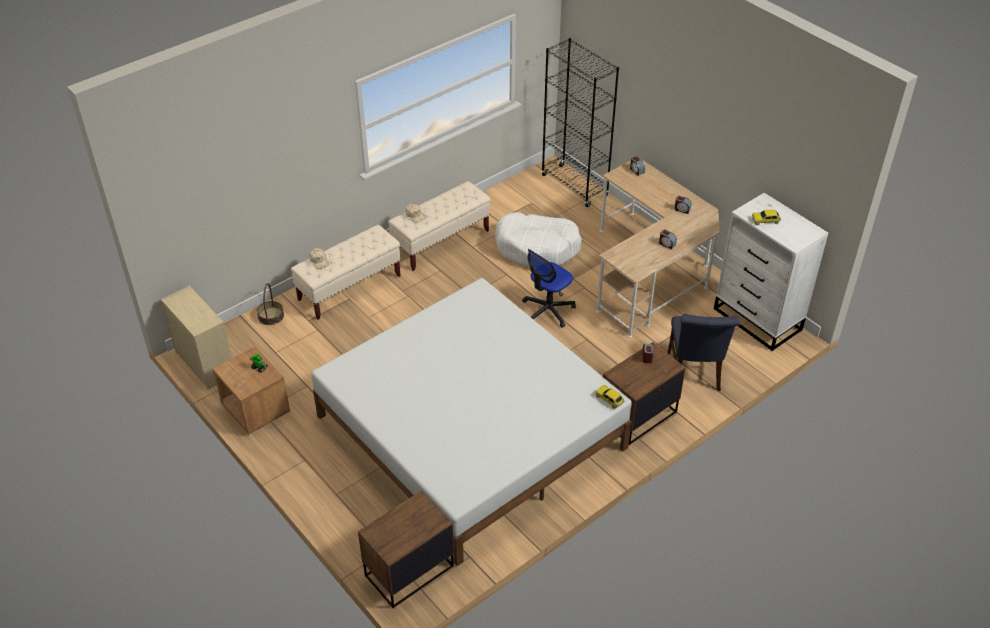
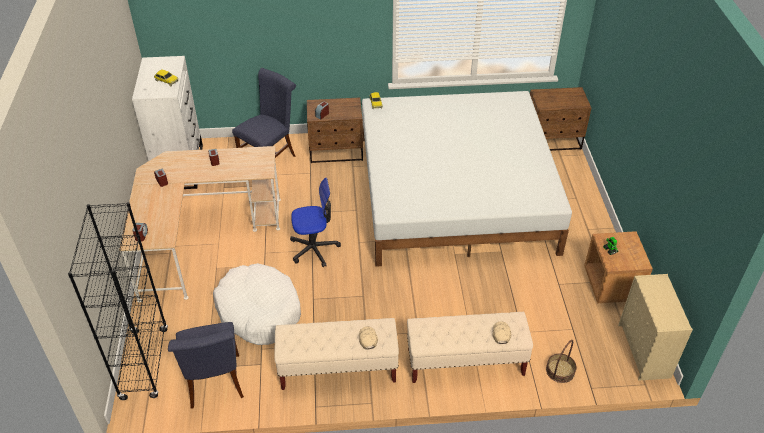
camera: 145 degrees left, 0 degrees up
none -> blue chair [168,322,244,409]

